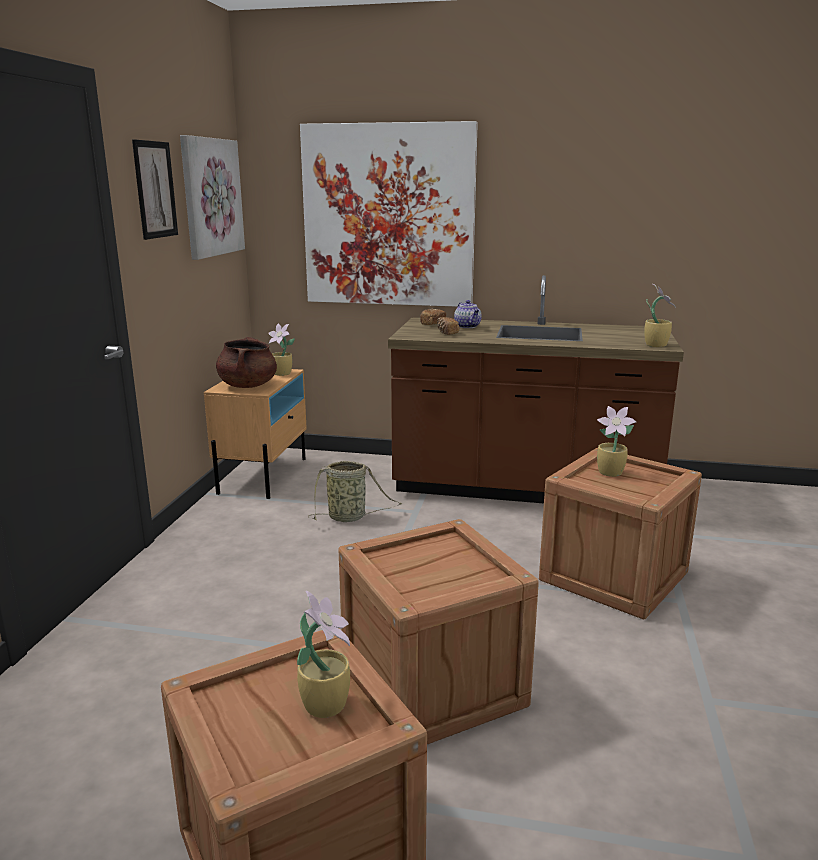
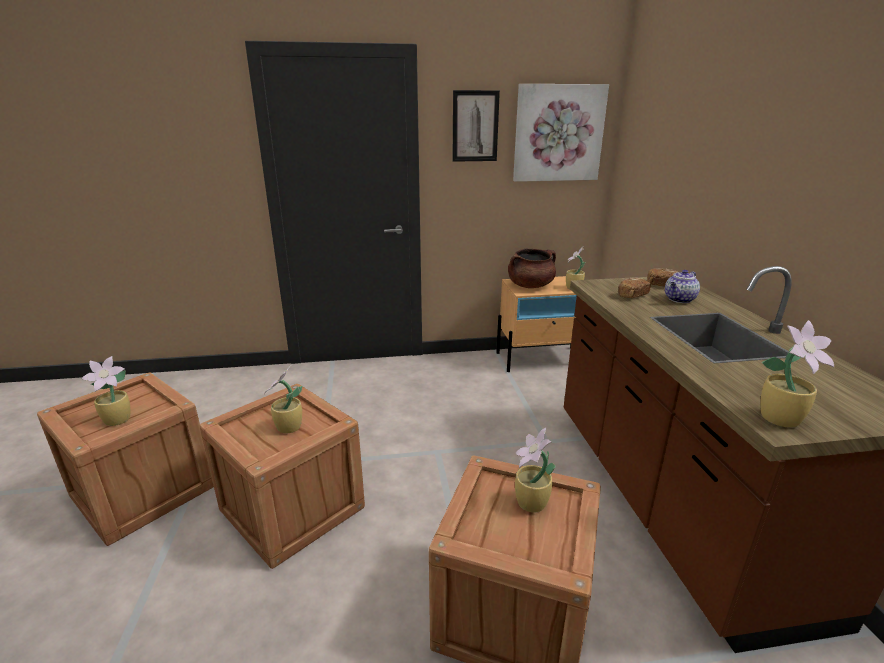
camera: 70 degrees right, 5 degrees up
picture [300,121,478,307] -> none
basket [308,461,402,522] -> none
none -> potted plant [264,365,302,434]

